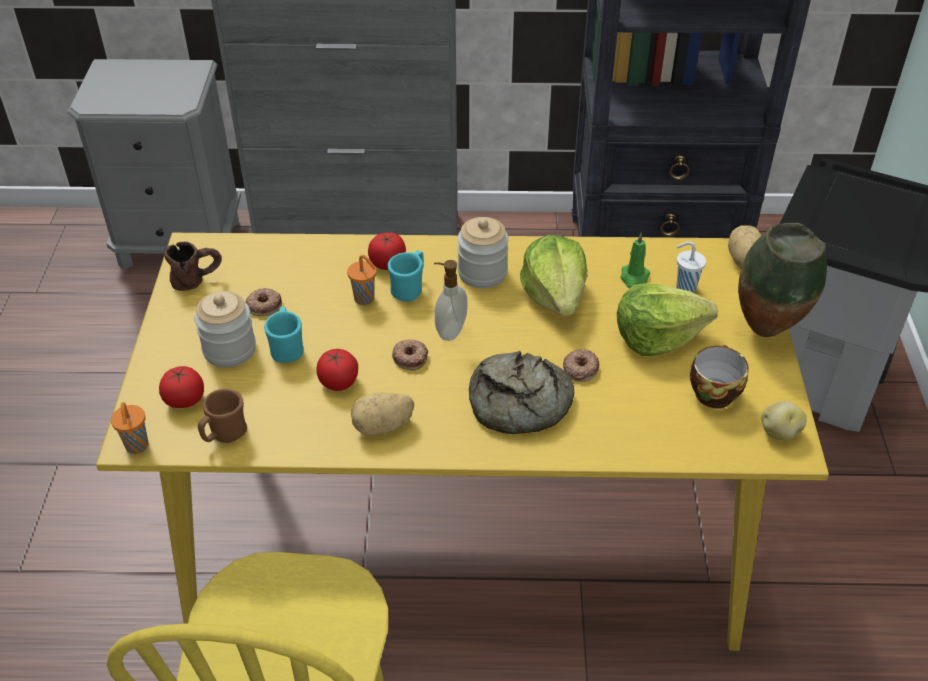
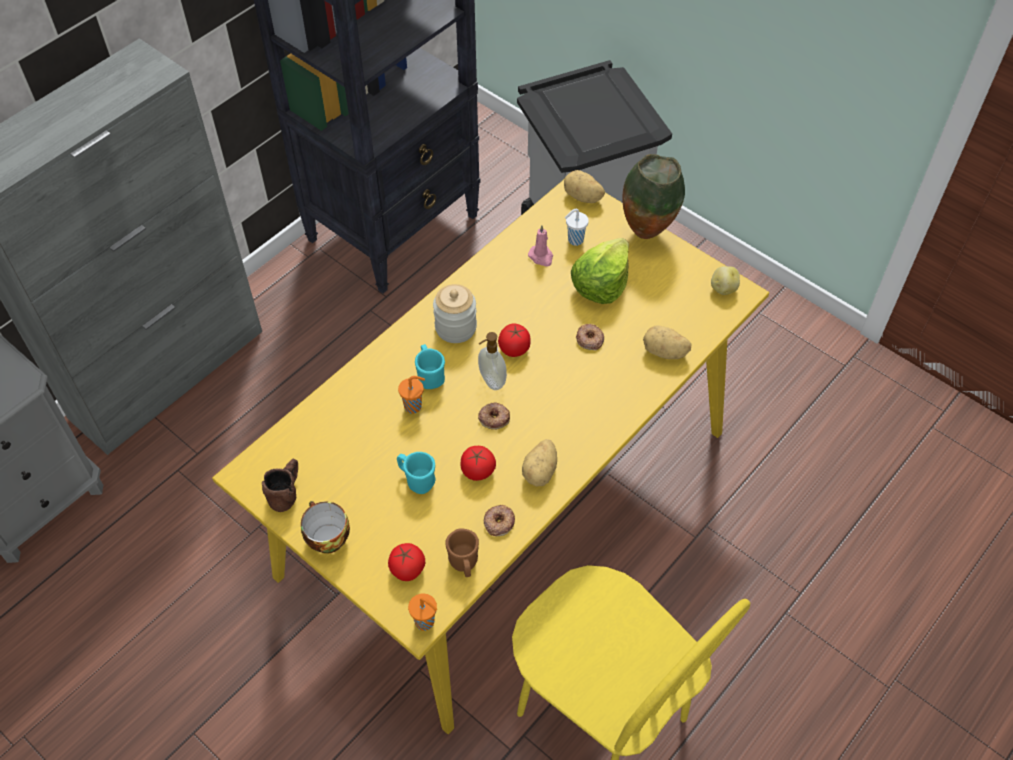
camera: 50 degrees left, 10 degrees up
jar [194,291,256,368] -> none
donut [245,288,282,316] -> donut moved to [484,505,515,536]
tomato [368,233,406,270] -> tomato moved to [498,324,531,357]
bread [469,351,574,434] -> none
lettuce [520,235,587,316] -> none
green candle [621,233,650,289] -> pink candle [528,225,553,267]
cup [690,345,749,408] -> cup moved to [301,501,350,554]
none -> potato [643,326,692,359]

